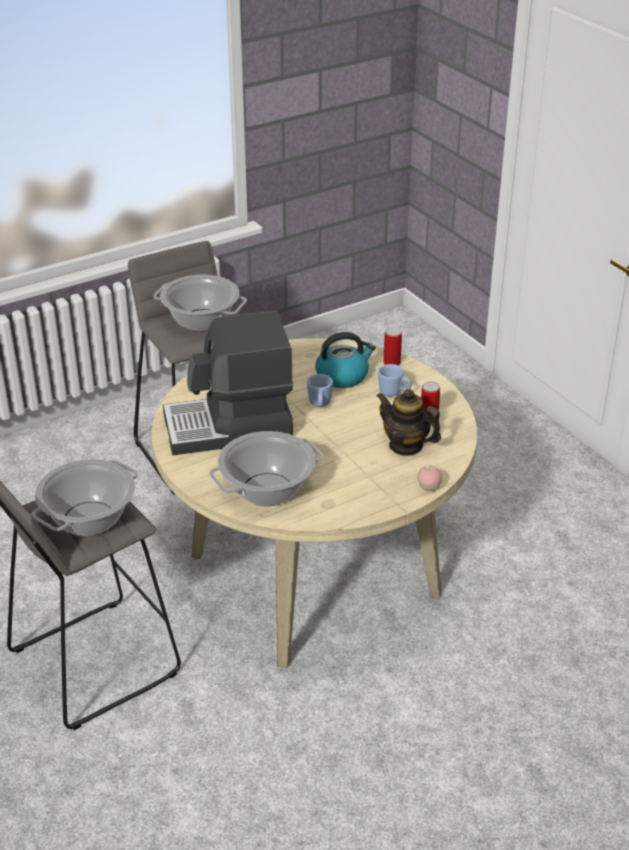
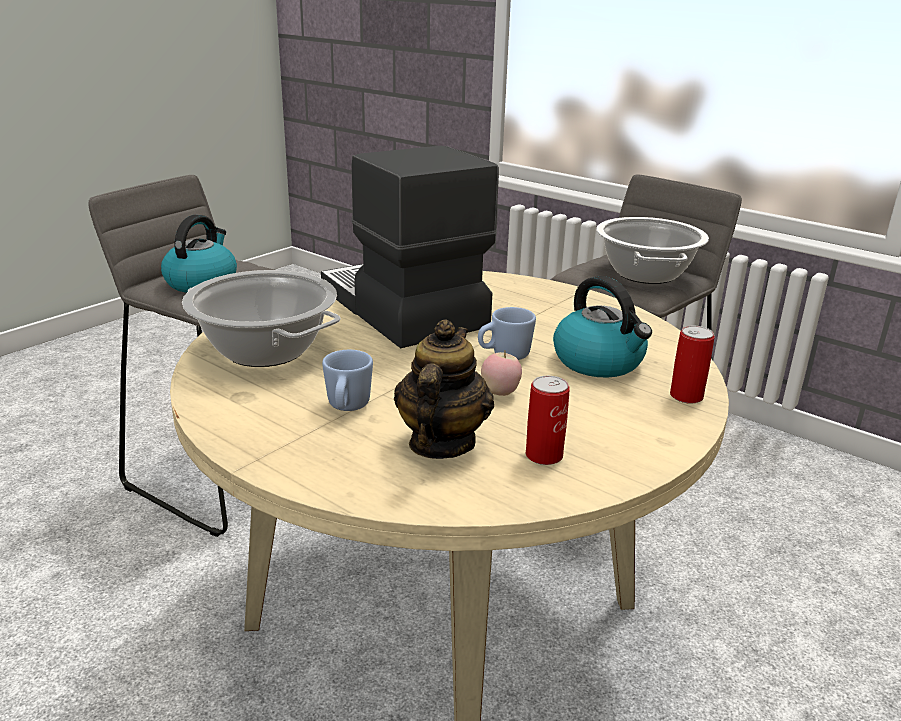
camera: 70 degrees right, 10 degrees down
cooking pot [31,459,138,536] -> kettle [161,215,237,293]
blue mug [378,364,412,397] -> blue mug moved to [322,350,373,411]
apple [418,465,442,491] -> apple moved to [481,351,522,396]

